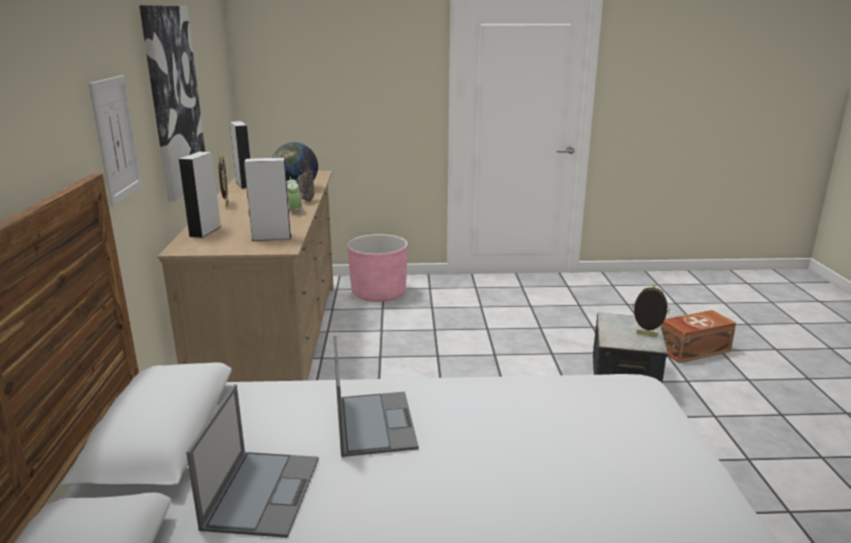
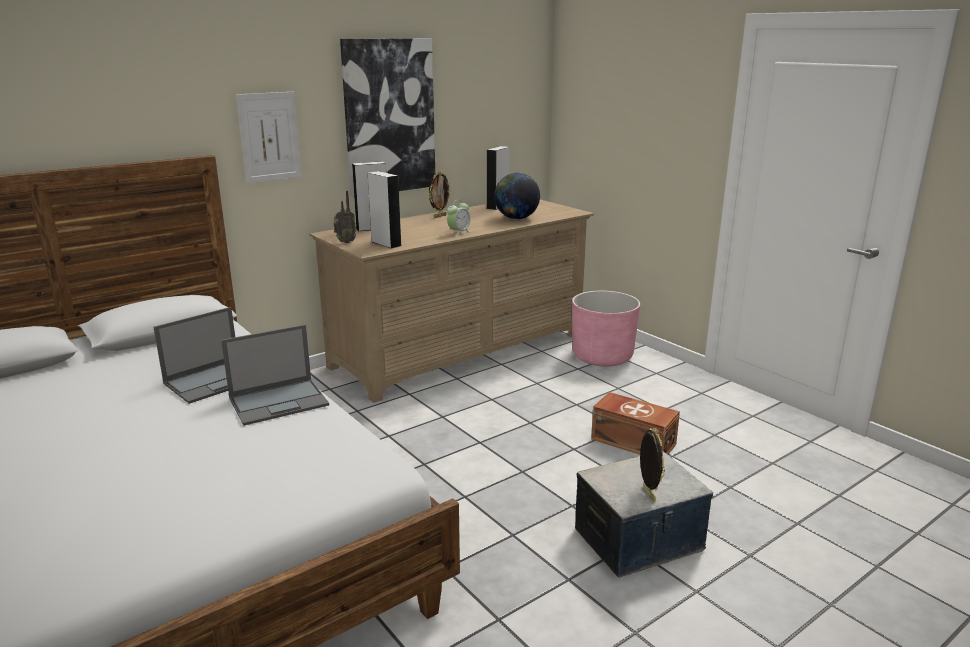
camera: 55 degrees right, 0 degrees up
laptop [186,384,319,538] -> laptop moved to [221,325,329,426]
radio [298,151,314,202] -> radio moved to [333,191,356,243]
brown storage box [661,310,736,363] -> brown storage box moved to [591,392,680,455]

